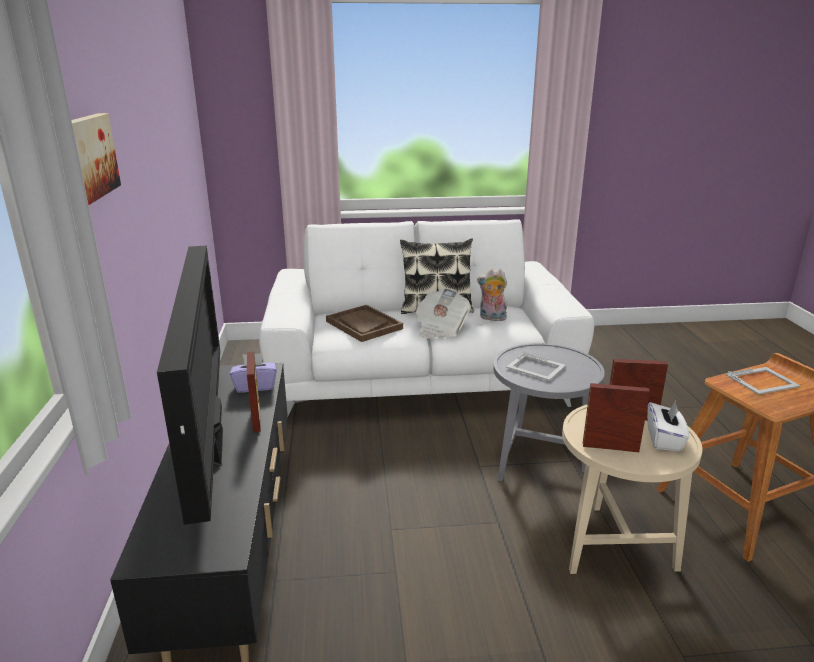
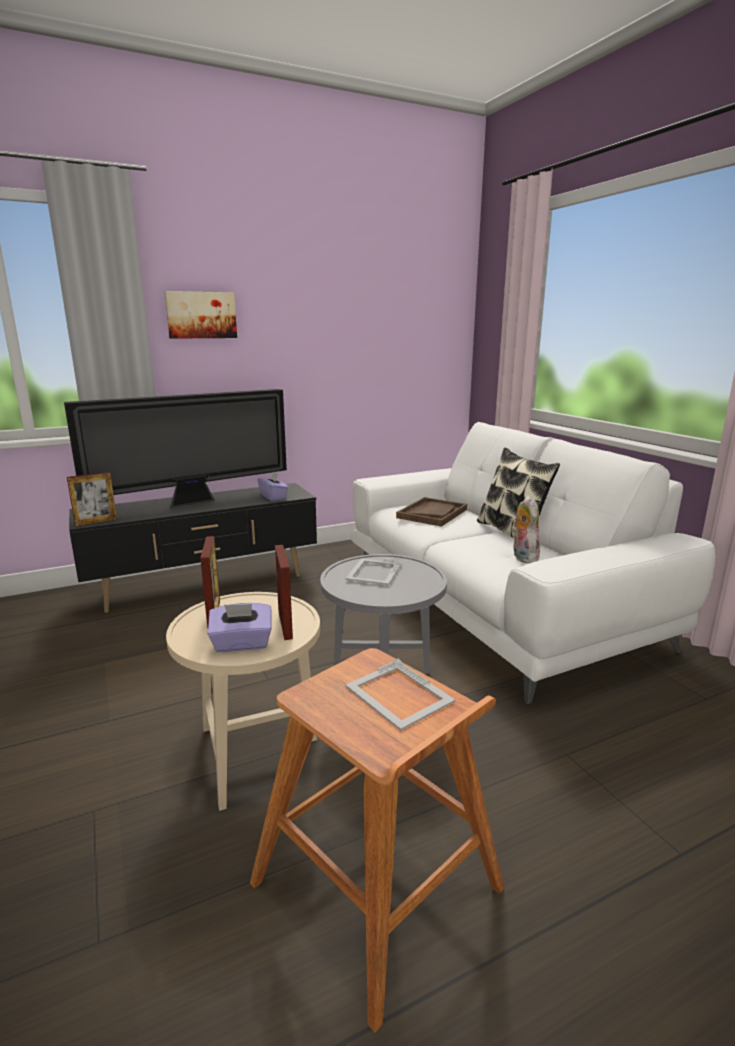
camera: 70 degrees right, 5 degrees down
picture frame [247,352,261,433] -> picture frame moved to [67,472,117,526]
newspaper [415,288,471,338] -> none
white tissue box [647,401,690,451] -> purple tissue box [208,603,271,652]

